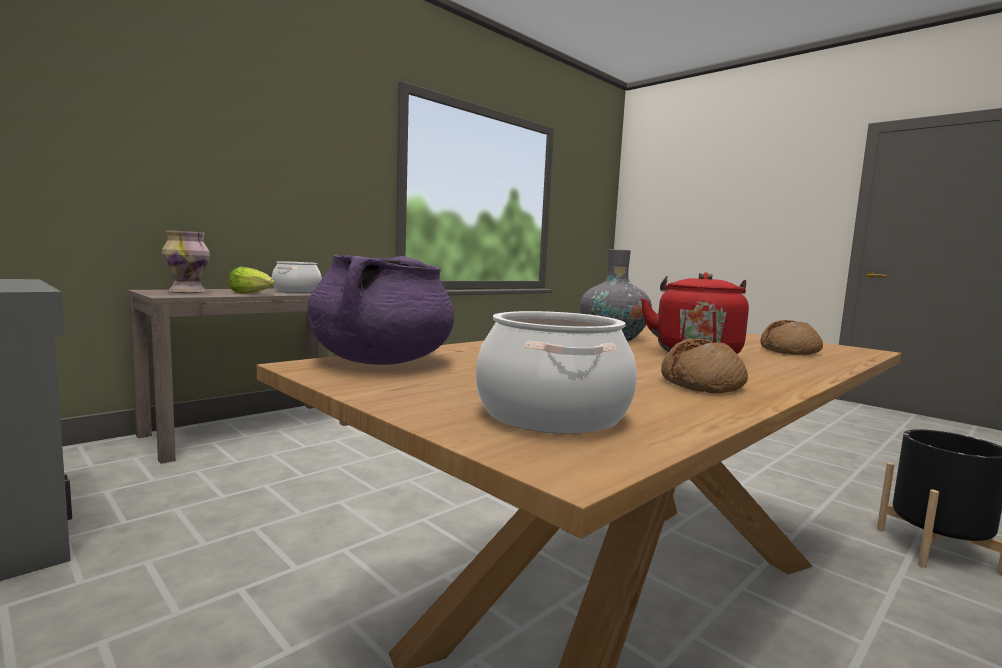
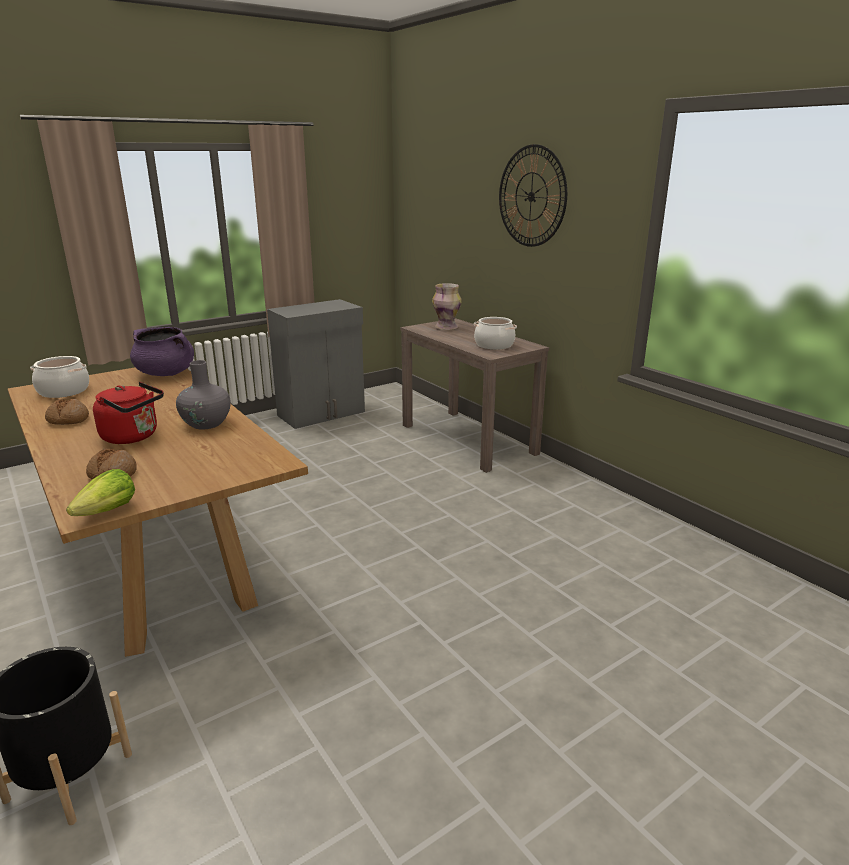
camera: 100 degrees right, 15 degrees up
lettuce [229,267,275,293] -> lettuce moved to [66,469,135,516]
none -> wall clock [499,144,567,247]

